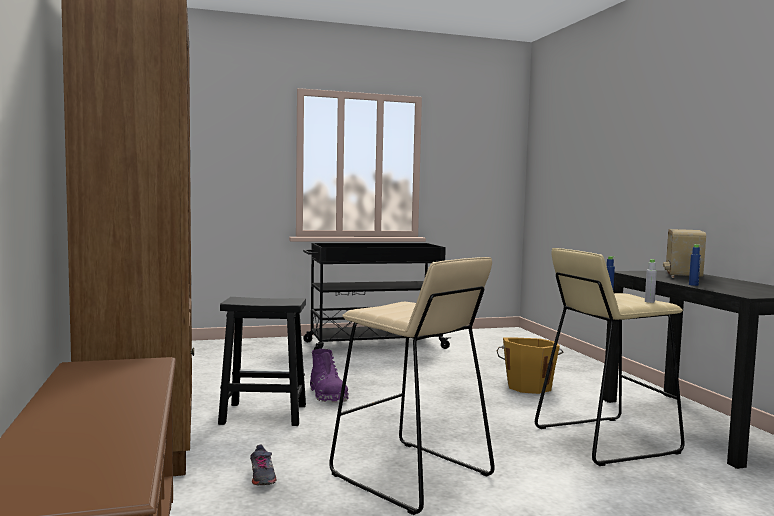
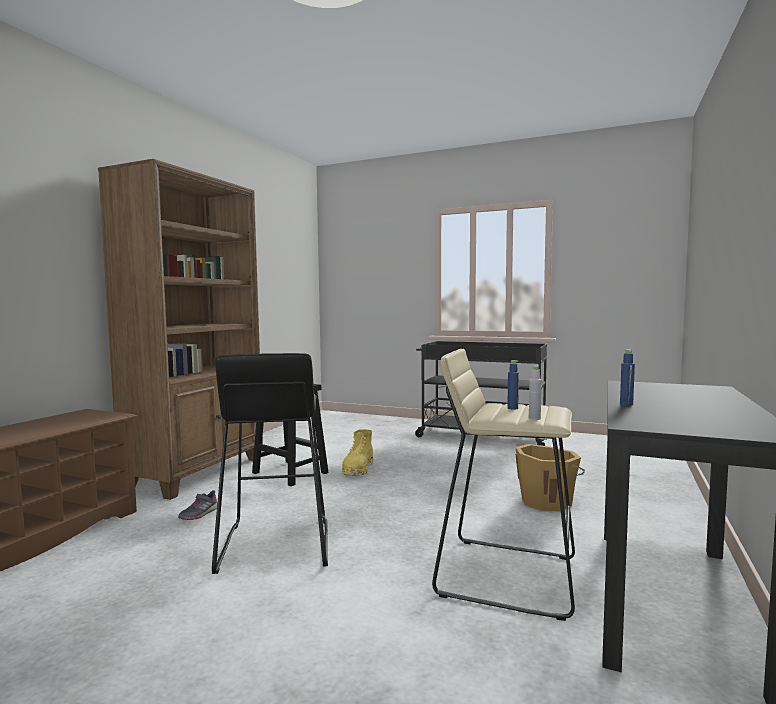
camera: 40 degrees right, 0 degrees up
purple boot [310,349,349,403] -> yellow boot [342,429,373,476]
beige stool [329,257,495,515] -> black stool [212,353,328,574]
radio [663,229,706,278] -> none

